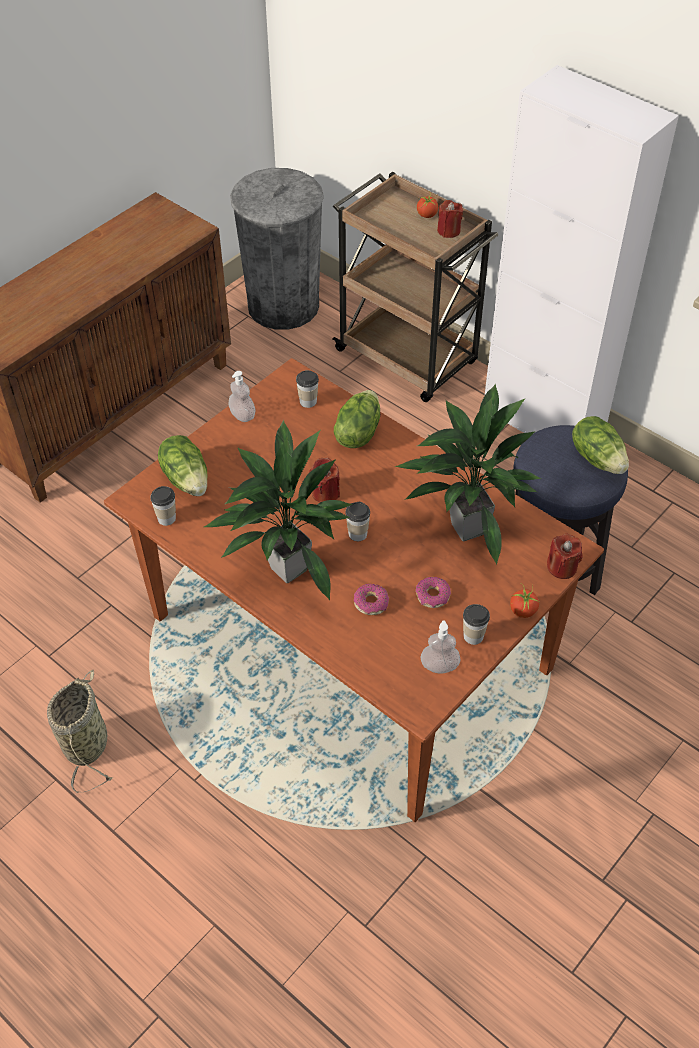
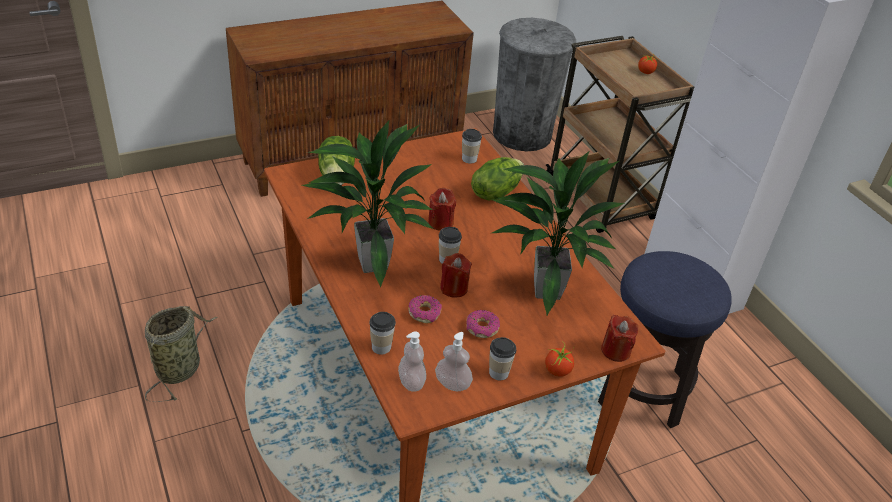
camera: 20 degrees right, 10 degrees down
cup [150,486,176,526] -> cup moved to [369,312,396,355]
soap dispenser [228,371,256,422] -> soap dispenser moved to [398,332,426,391]
red candle [437,200,463,238] -> red candle moved to [440,253,472,298]
lettuce [572,416,629,474] -> none

